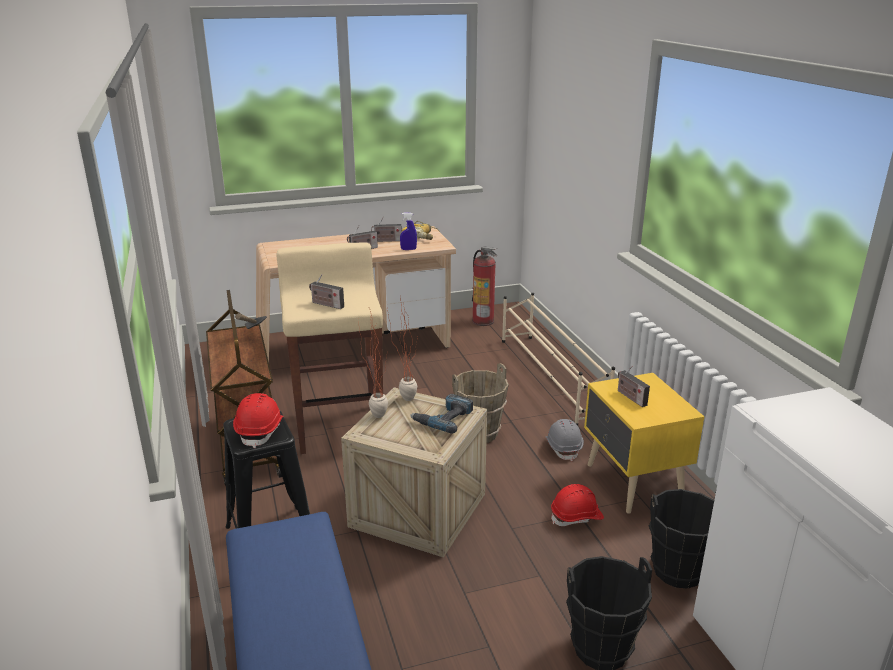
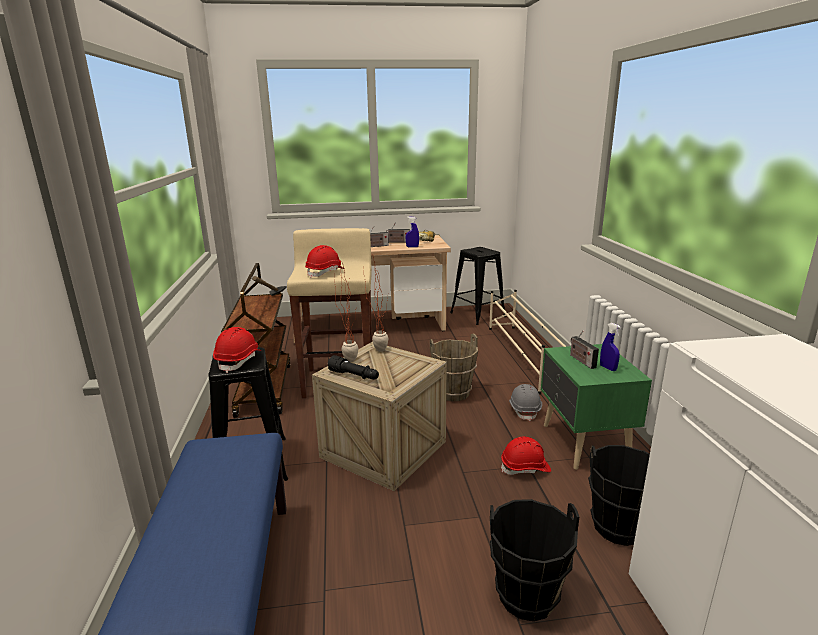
camera: 10 degrees right, 5 degrees down
radio [309,274,344,309] -> red hard hat [305,245,345,278]
power drill [410,394,473,433] -> none
fire extinguisher [472,246,498,326] -> black stool [450,247,506,325]
yellow nightstand [584,373,705,514] -> green nightstand [541,344,652,470]
none -> black flashlight [328,355,379,380]
none -> blue spray bottle [600,323,621,371]

